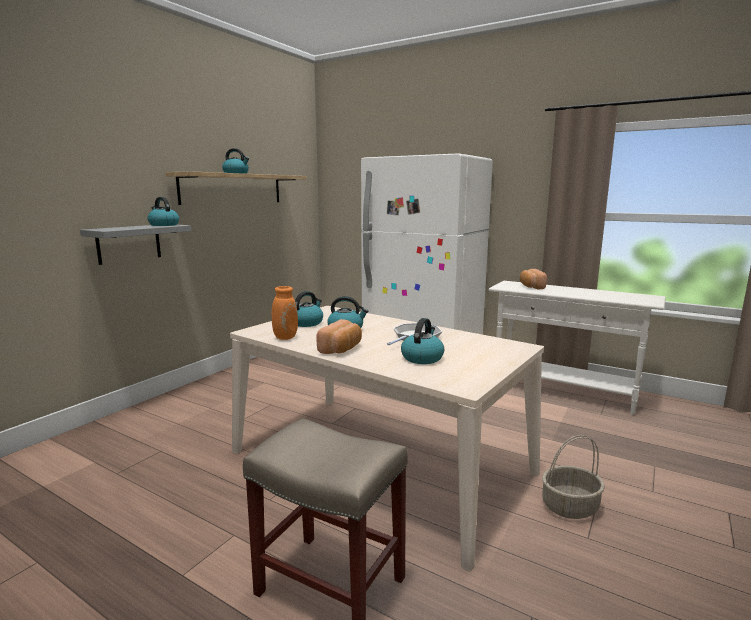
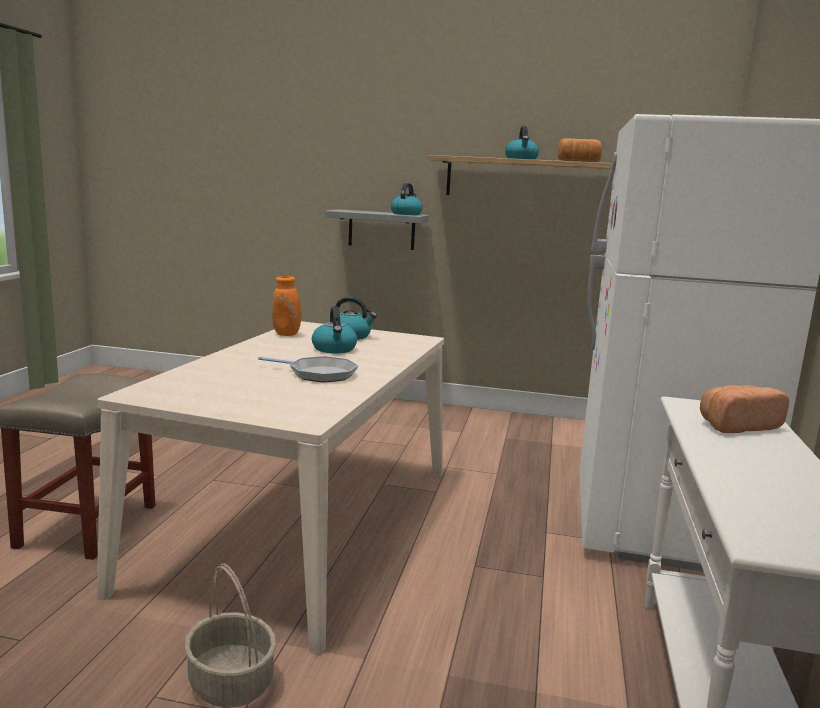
camera: 70 degrees right, 0 degrees up
bread [316,319,362,354] -> bread moved to [558,139,602,162]
kettle [401,318,444,364] -> none

